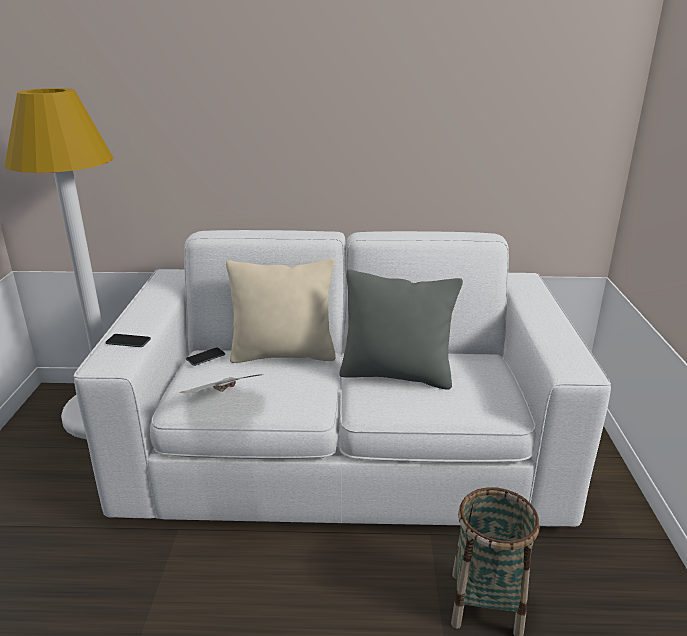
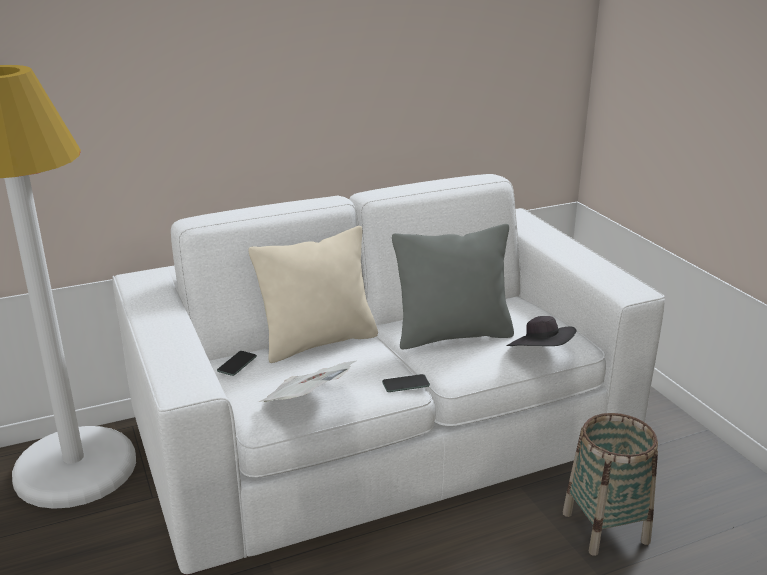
camera: 25 degrees left, 0 degrees up
phone [105,334,151,347] -> phone moved to [382,374,430,392]
none -> black hat [506,316,577,346]

